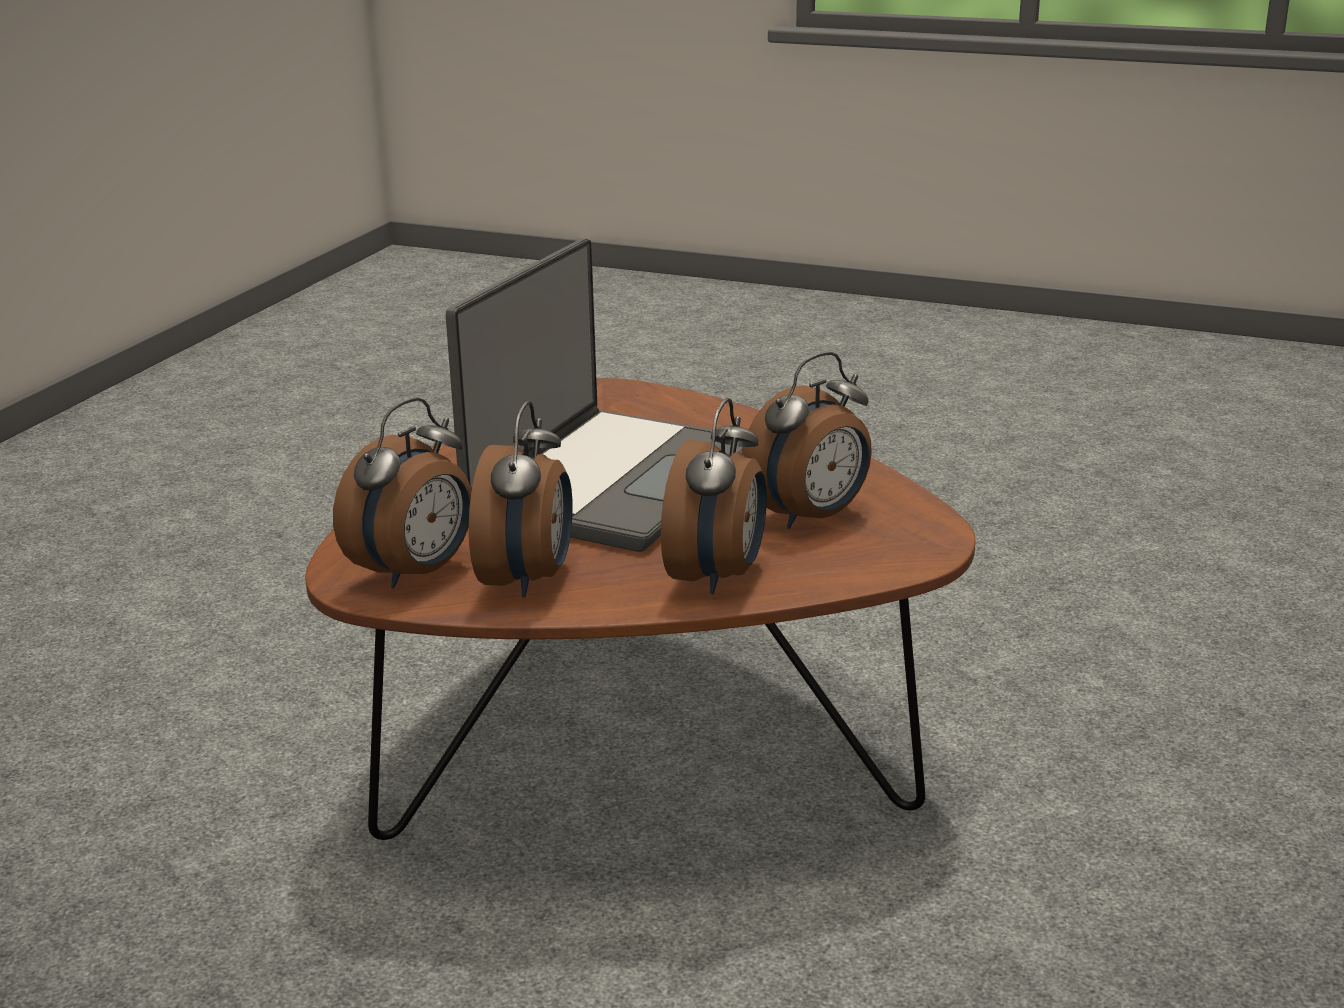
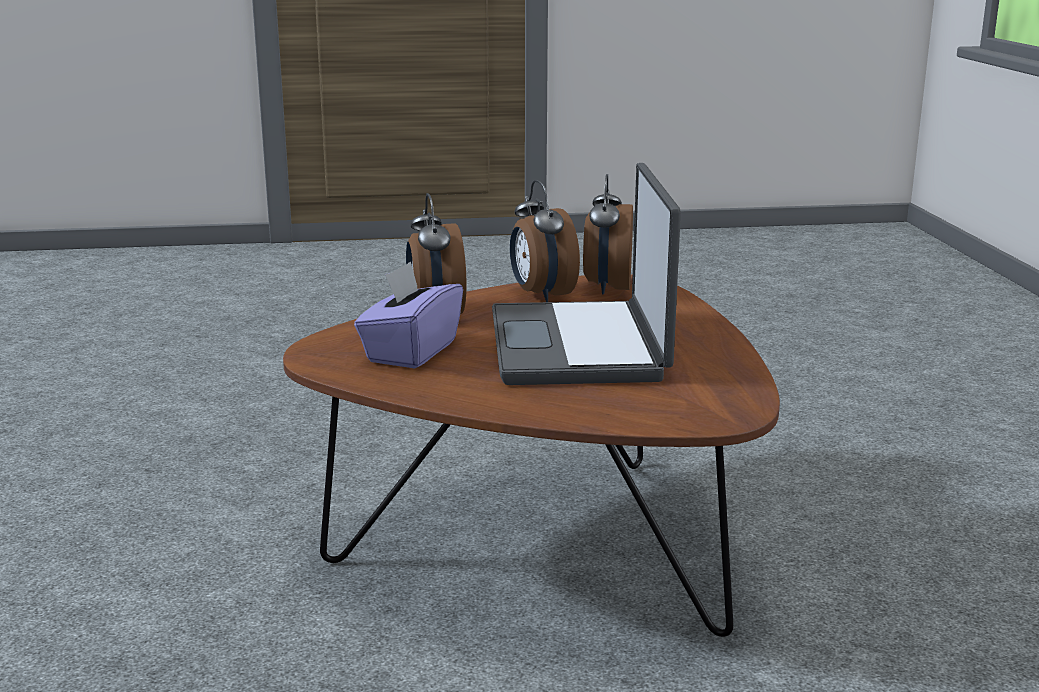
camera: 150 degrees right, 5 degrees down
alarm clock [742,352,872,529] -> purple tissue box [354,261,463,368]

